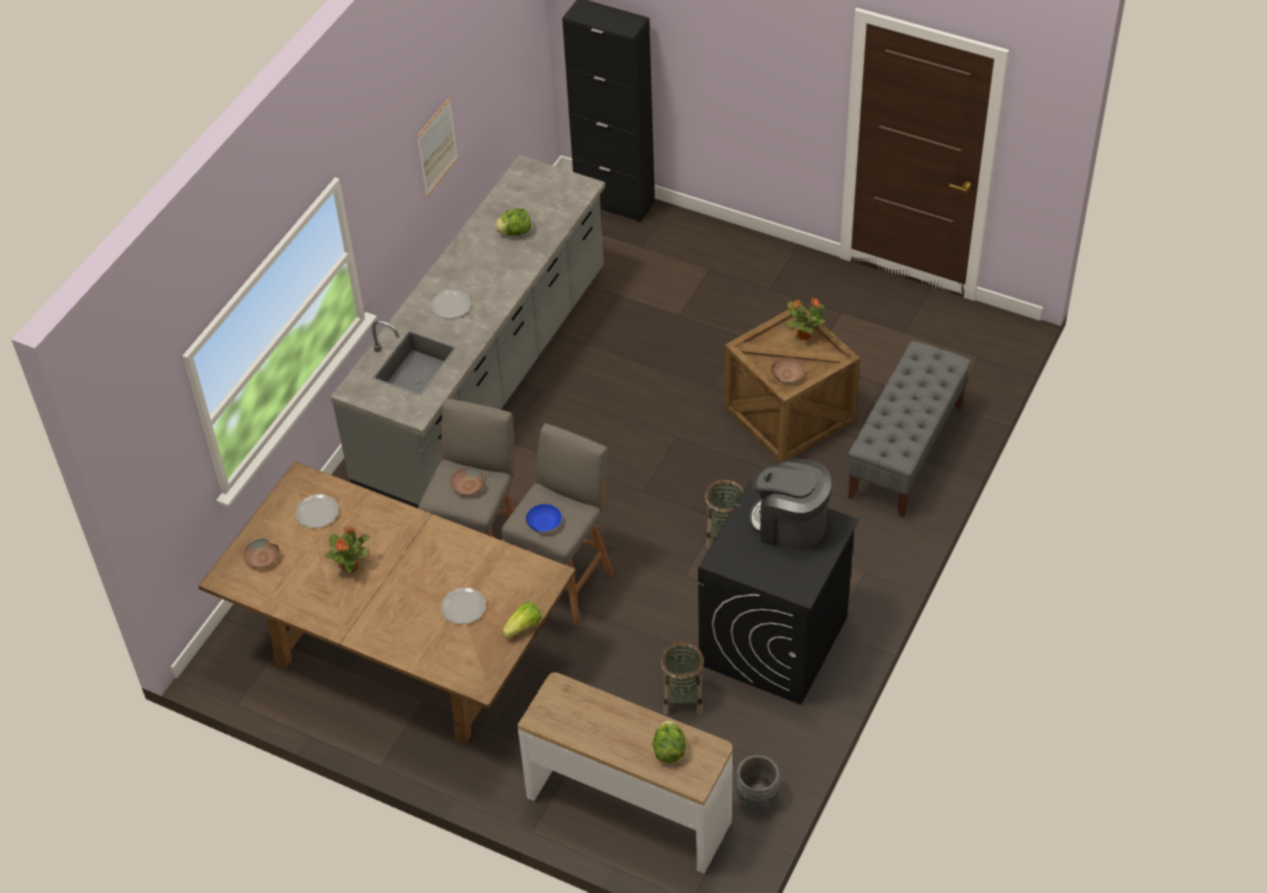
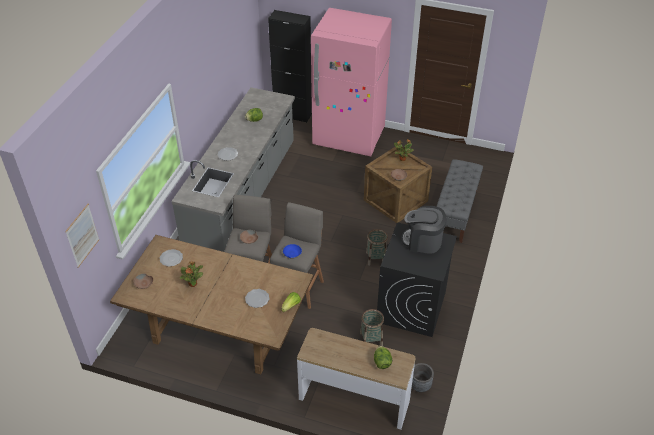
camera: 10 degrees left, 5 degrees down
picture [417,97,458,197] -> picture moved to [65,204,99,268]
none -> pink fridge [311,8,392,156]

